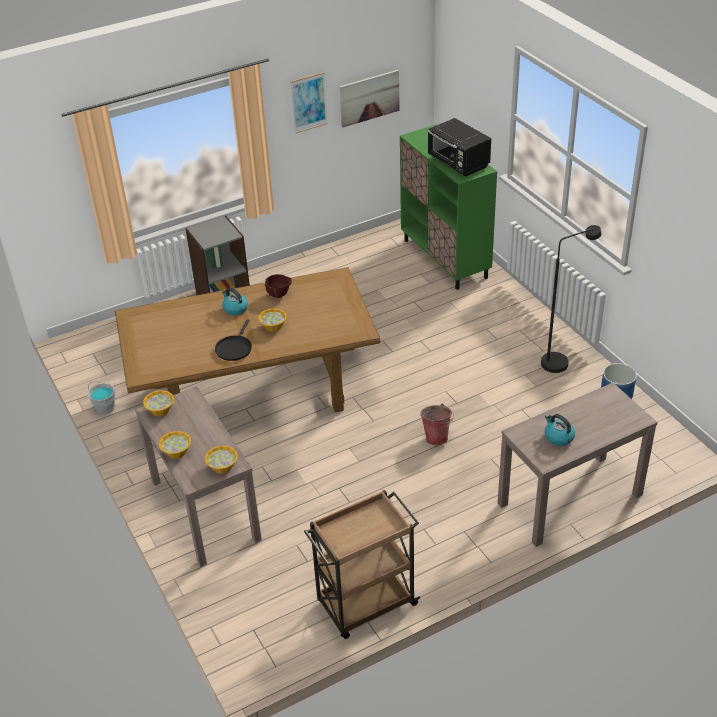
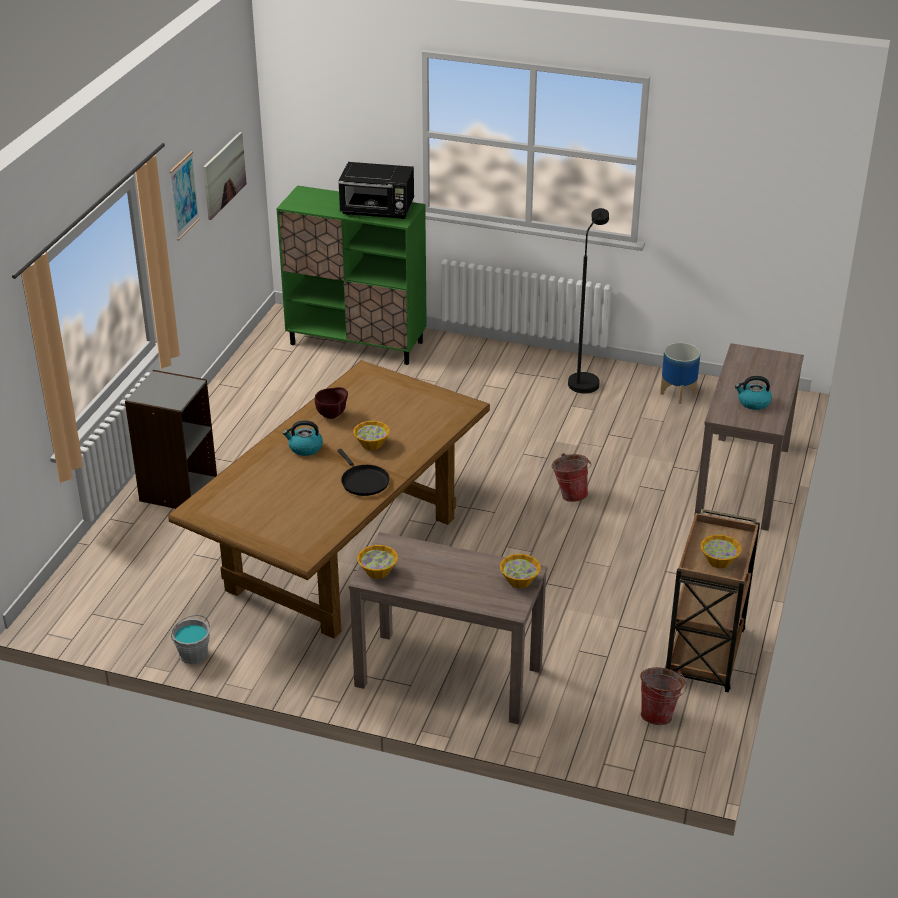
camera: 45 degrees left, 5 degrees down
bowl [159,431,191,459] -> bowl moved to [700,535,741,568]
none -> bucket [640,667,687,725]

